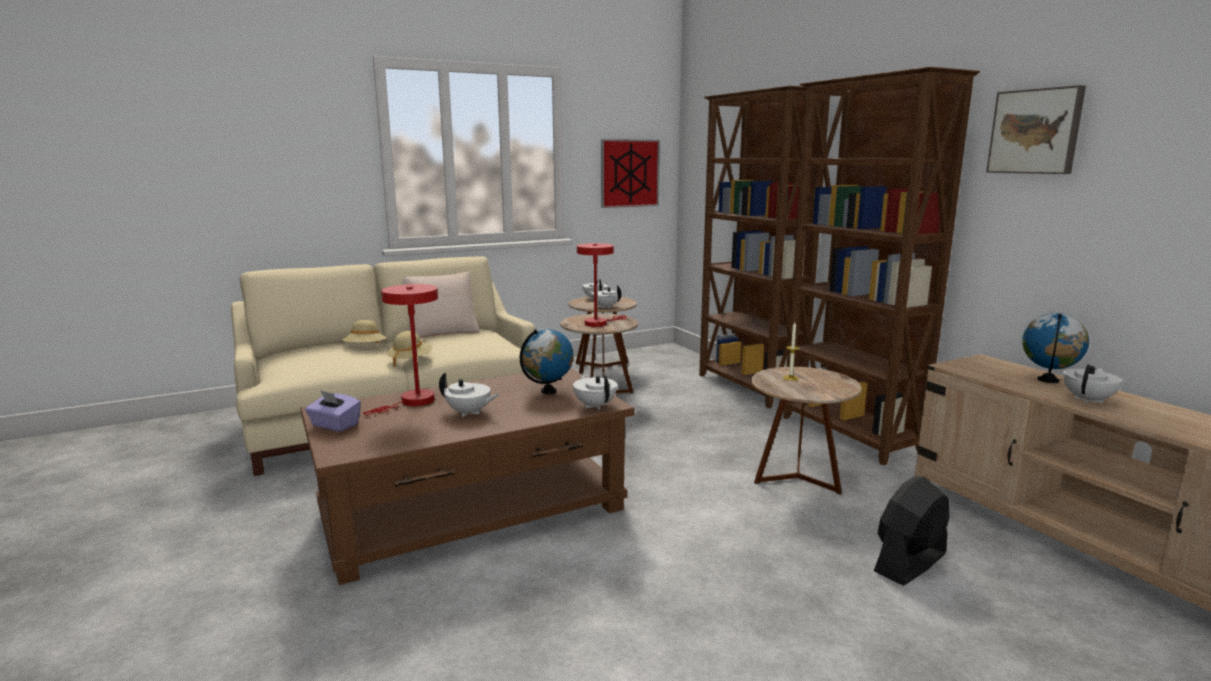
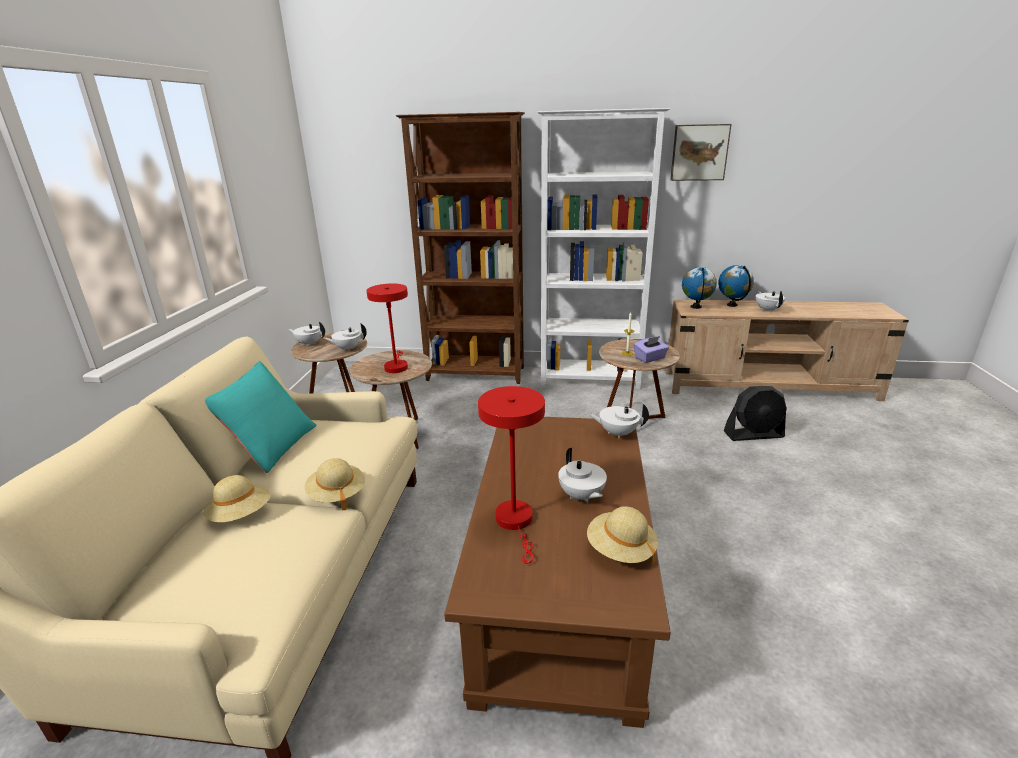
camera: 55 degrees left, 10 degrees up
purple tissue box [305,390,361,432] -> purple tissue box moved to [634,336,669,363]
beige pillow [402,272,480,338] -> turquoise pillow [205,361,317,473]
white teapot [439,373,499,417] -> white teapot turned 105 degrees clockwise [558,448,607,503]
globe [520,329,574,394] -> globe moved to [682,267,717,309]
picture [601,139,660,208] -> none
brown bookcase [783,67,980,466] -> white bookcase [537,108,670,390]
black fan [874,476,949,585] -> black fan turned 90 degrees counterclockwise [724,386,787,441]
none -> beige hat [587,506,658,566]

